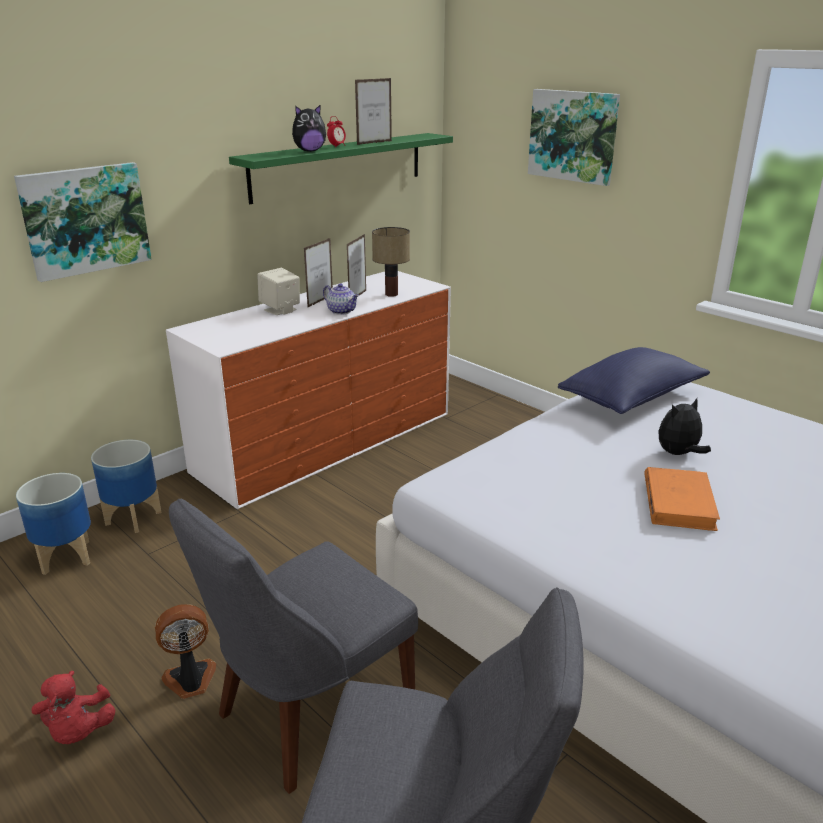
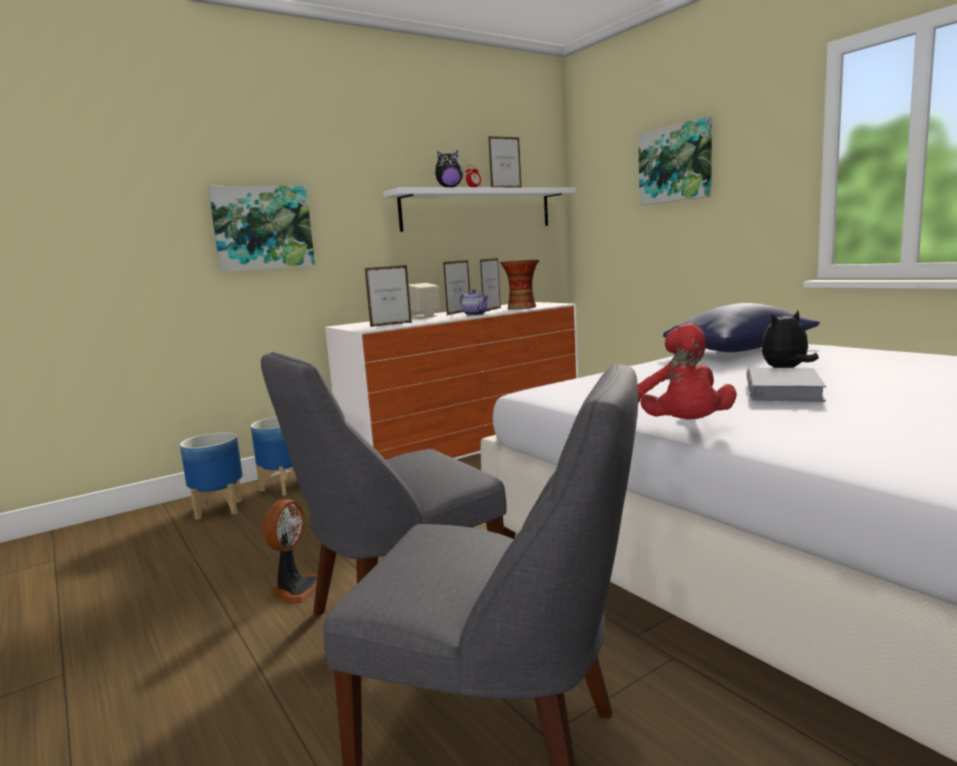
camera: 10 degrees right, 15 degrees down
red plush toy [32,671,115,744] -> red plush toy moved to [637,323,737,420]
fan [155,604,216,699] -> fan turned 120 degrees clockwise [263,499,318,604]
green shelf [229,133,453,204] -> white shelf [383,187,576,232]
table lamp [372,227,410,297] -> vase [500,259,539,310]
orange book [645,467,720,531] -> grey book [746,368,826,402]
none -> picture frame [365,265,412,327]

